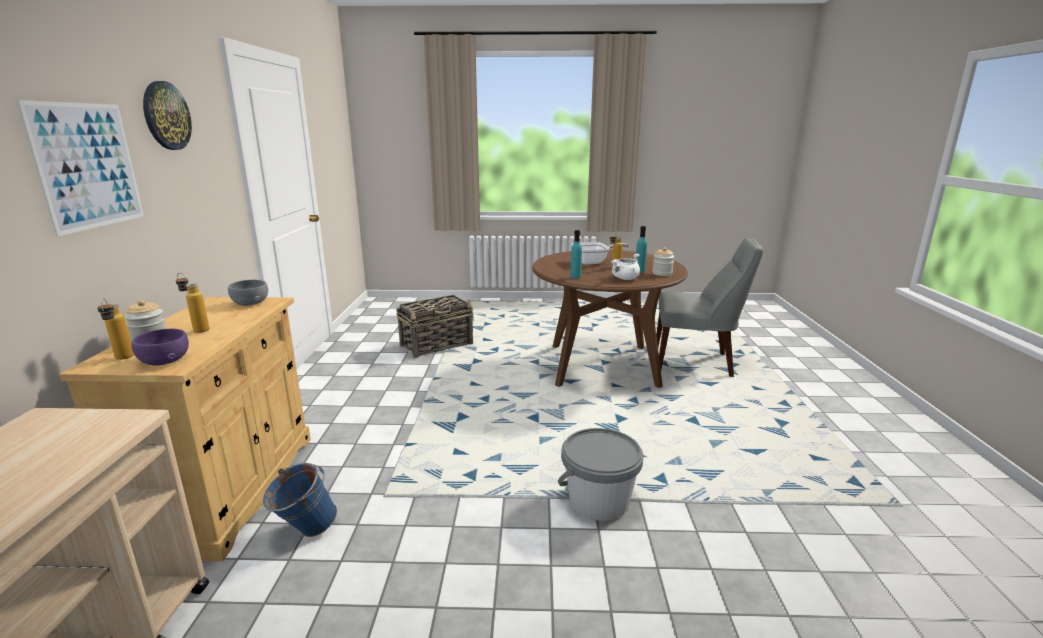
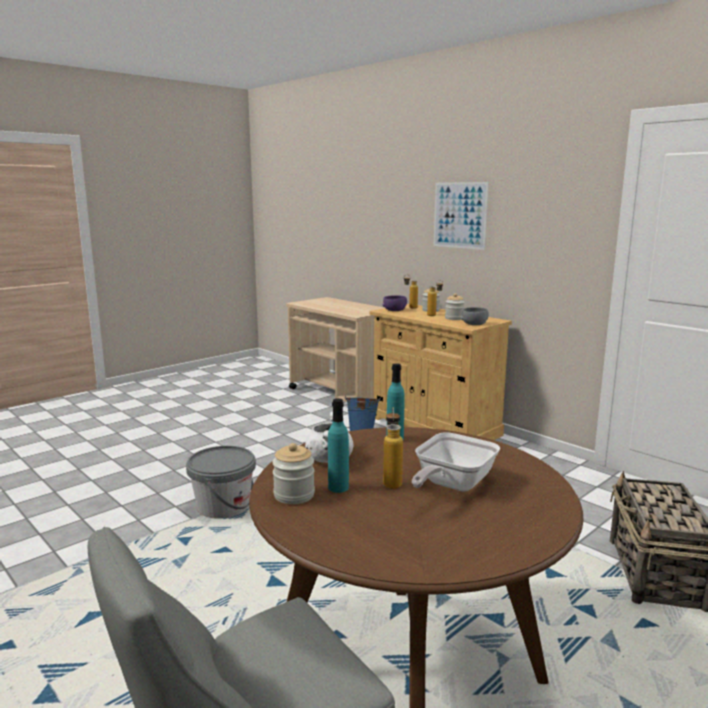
camera: 135 degrees right, 5 degrees down
wall clock [143,81,192,150] -> none
none -> jar [445,293,465,320]

